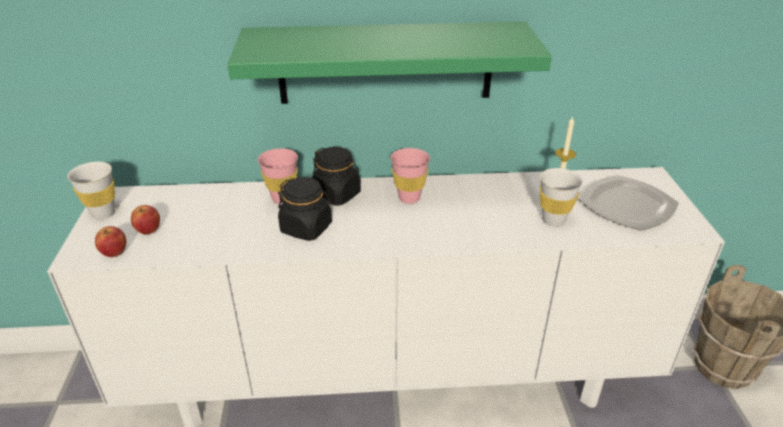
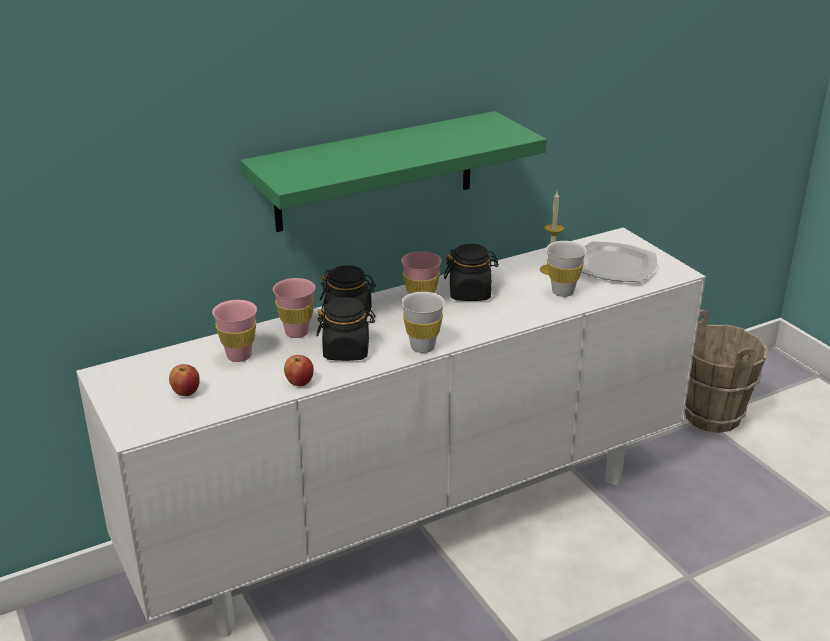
camera: 25 degrees left, 5 degrees down
white cup [67,162,115,219] -> white cup moved to [401,292,445,353]
apple [95,226,126,257] -> apple moved to [284,355,314,386]
none -> pink cup [212,300,257,362]
none -> black jar [444,244,499,301]

